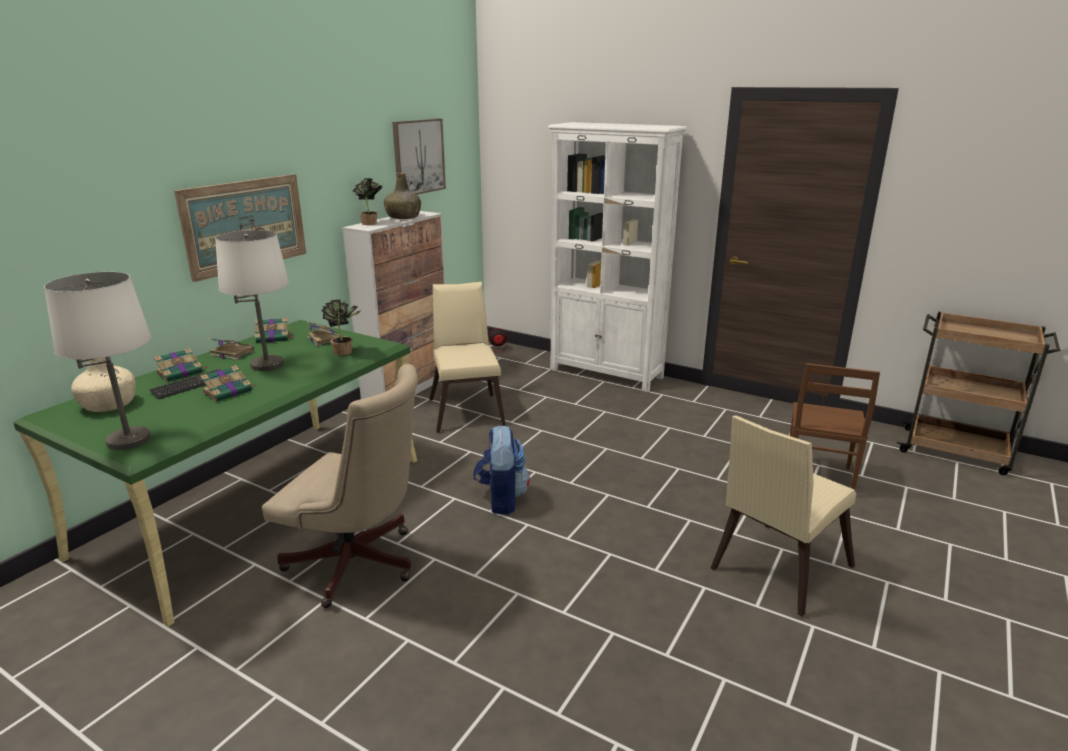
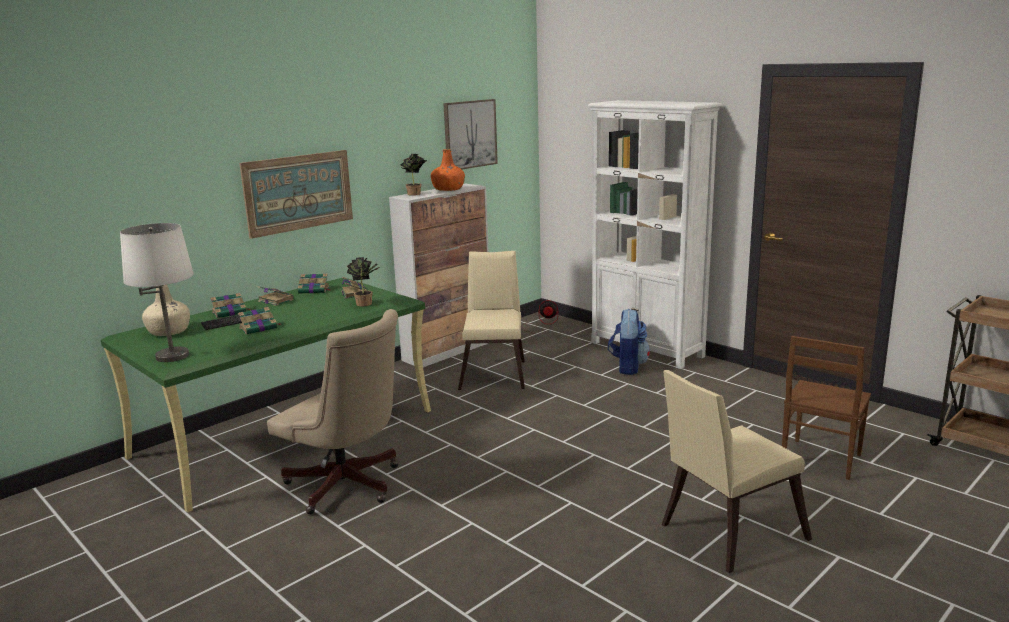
camera: 15 degrees right, 5 degrees down
white table lamp [215,230,289,371] -> none
green bottle [384,173,421,219] -> orange bottle [431,149,465,191]
backpack [473,425,530,515] -> backpack moved to [608,308,650,375]

